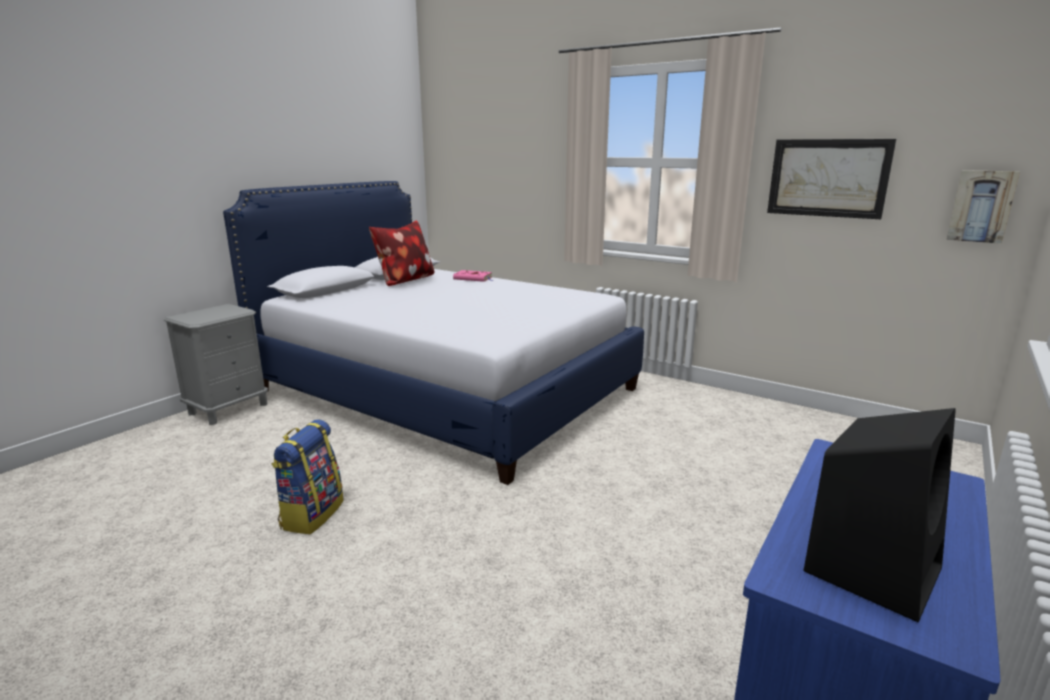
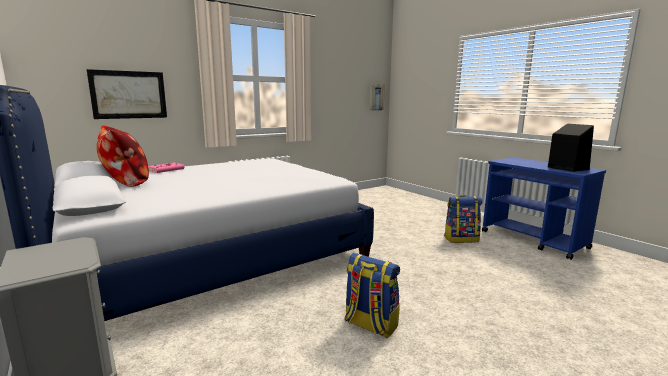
camera: 70 degrees left, 5 degrees down
picture [767,139,896,219] -> picture moved to [87,69,167,119]
none -> backpack [444,195,482,243]

